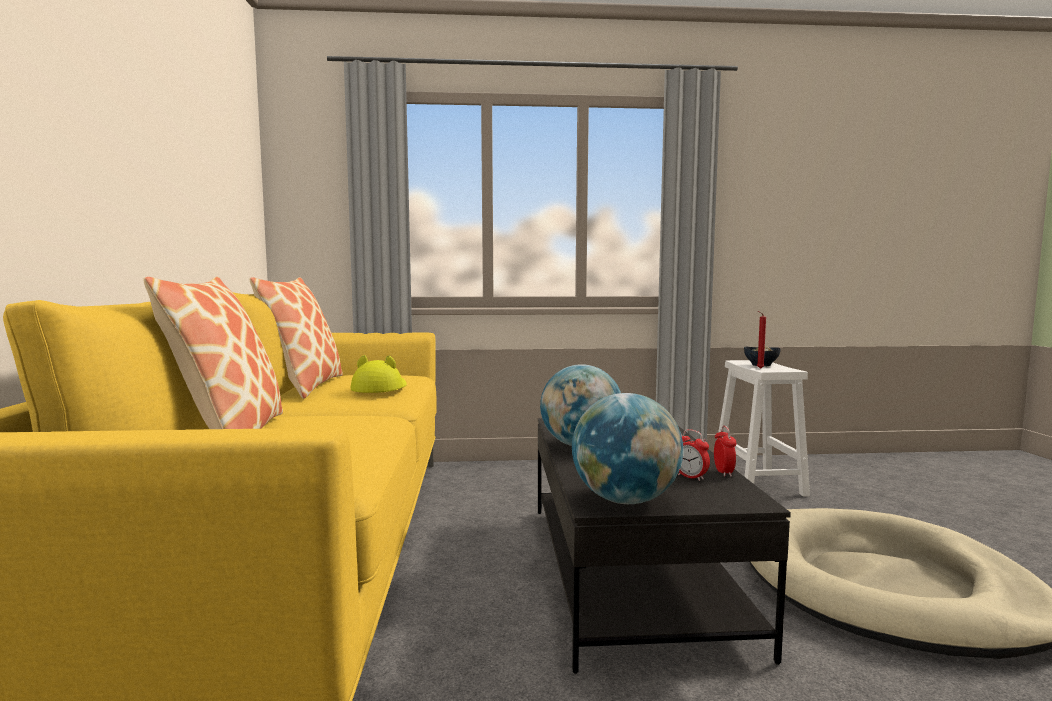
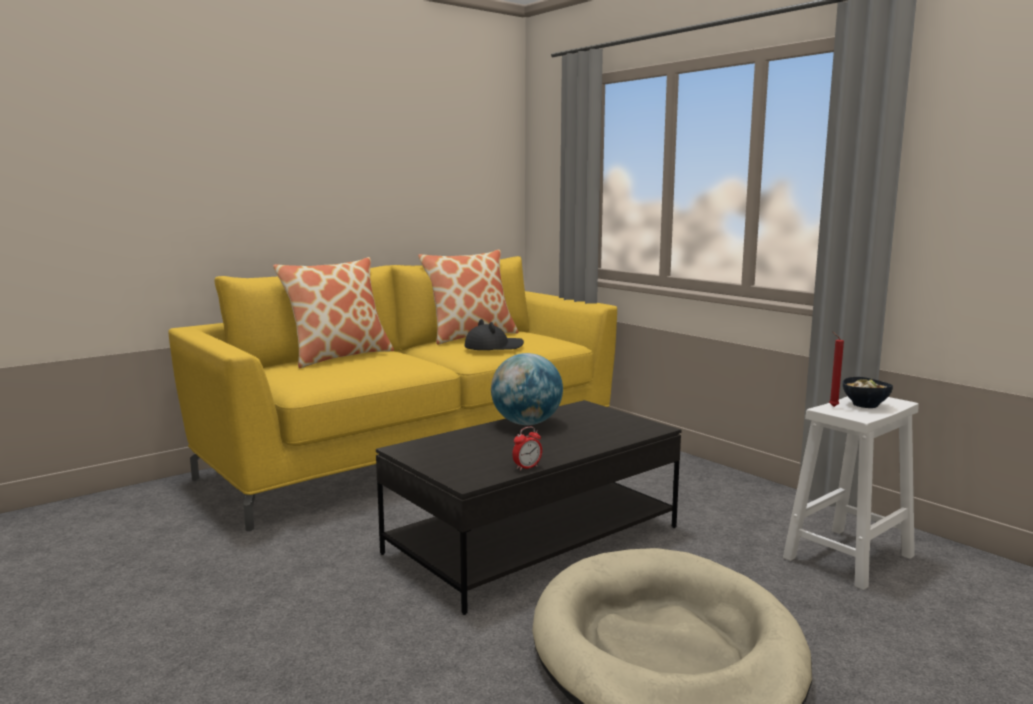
camera: 55 degrees right, 5 degrees up
yellow hat [351,355,407,393] -> black hat [464,319,524,350]
globe [572,393,683,504] -> none
alarm clock [678,429,710,481] -> none

